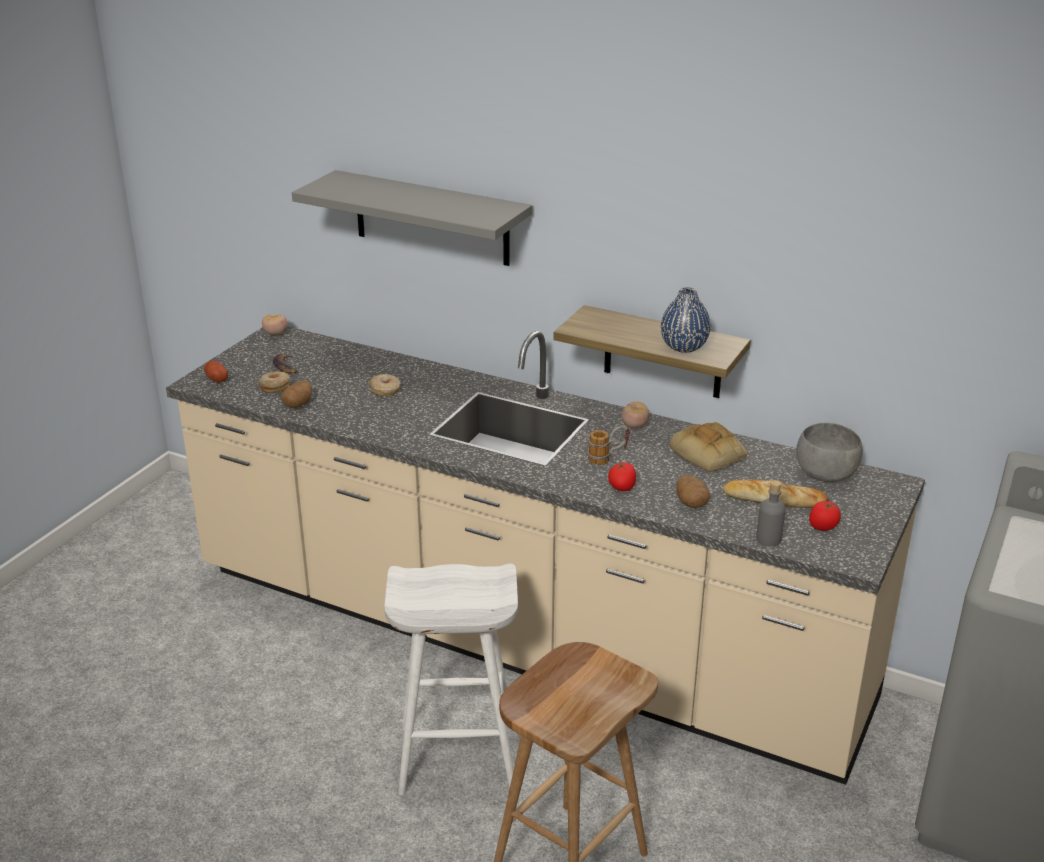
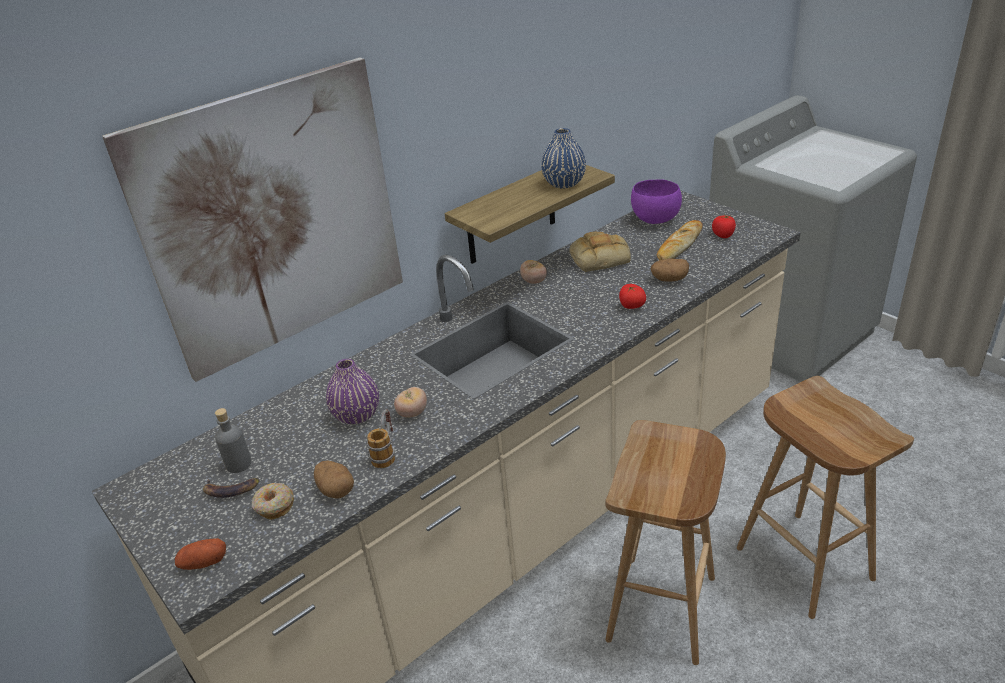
camera: 65 degrees left, 5 degrees up
tomato [262,314,287,335] -> tomato moved to [394,387,427,418]
grey shelf [292,170,532,266] -> picture [102,58,403,382]
donut [369,374,401,396] -> purple vase [326,359,379,424]
white stool [384,563,518,795] -> brown stool [605,420,726,665]
mug [588,425,630,465] -> mug moved to [367,409,395,468]
grey bottle [756,480,786,547] -> grey bottle moved to [215,408,252,473]
grey bowl [796,423,863,482] -> purple bowl [631,179,682,224]

